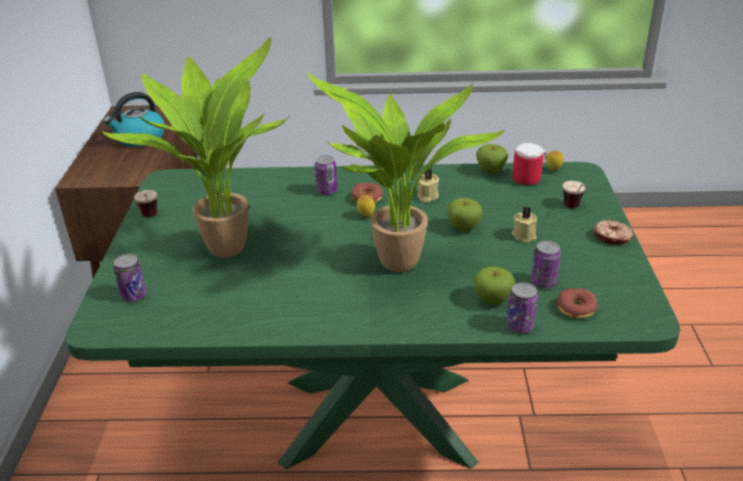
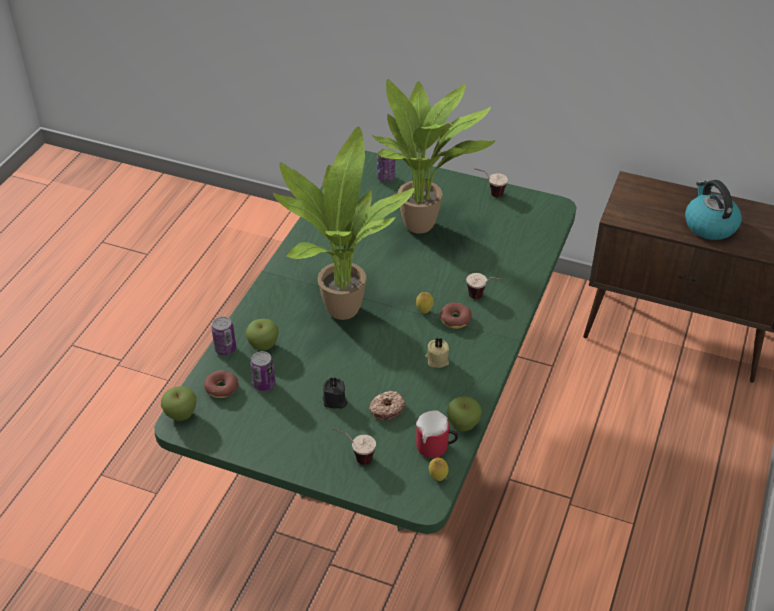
camera: 110 degrees right, 10 degrees up
can [315,155,337,195] -> cup [466,273,503,299]
apple [447,198,482,232] -> apple moved to [161,386,197,421]
beige candle [512,207,537,243] -> black candle [323,377,347,409]
donut [593,220,634,245] -> donut moved to [369,391,405,421]

